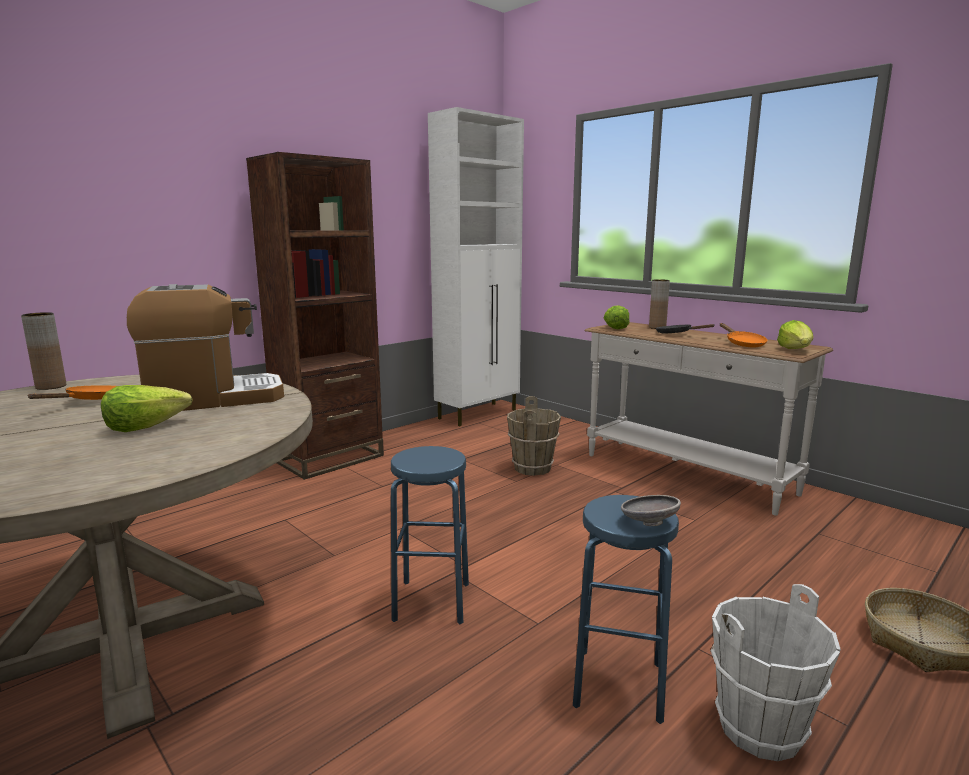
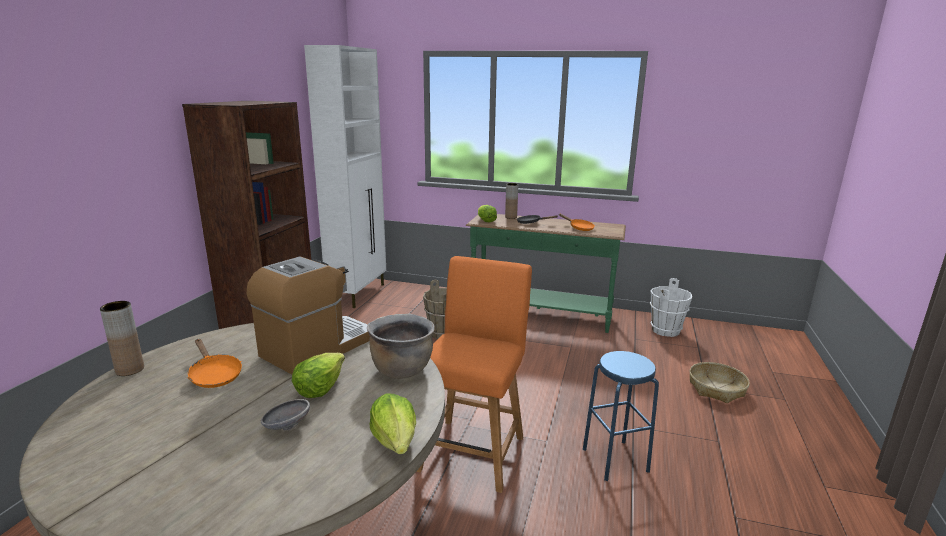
camera: 30 degrees left, 5 degrees up
orange frying pan [27,385,116,400] -> orange frying pan turned 150 degrees clockwise [187,339,242,388]
blue stool [391,446,469,624] -> orange chair [416,256,532,493]
white console table [584,322,833,516] -> green console table [466,214,626,333]
grey bowl [621,495,681,526] -> grey bowl moved to [261,399,310,430]
white bucket [710,584,841,761] -> white bucket moved to [650,278,692,337]
lettuce [777,320,814,349] -> lettuce moved to [369,393,416,454]
none -> brown cooking pot [367,314,435,379]

